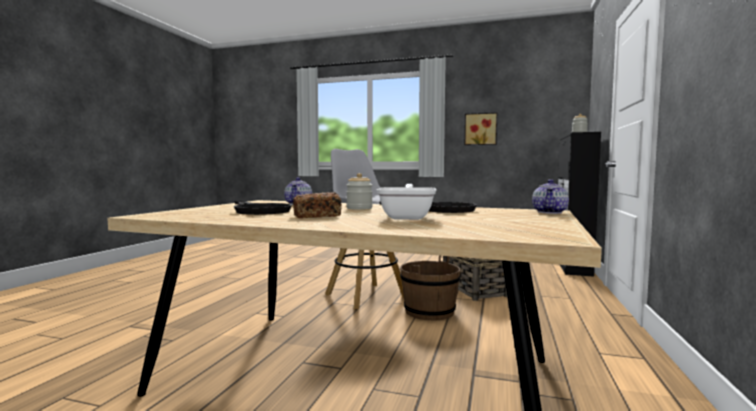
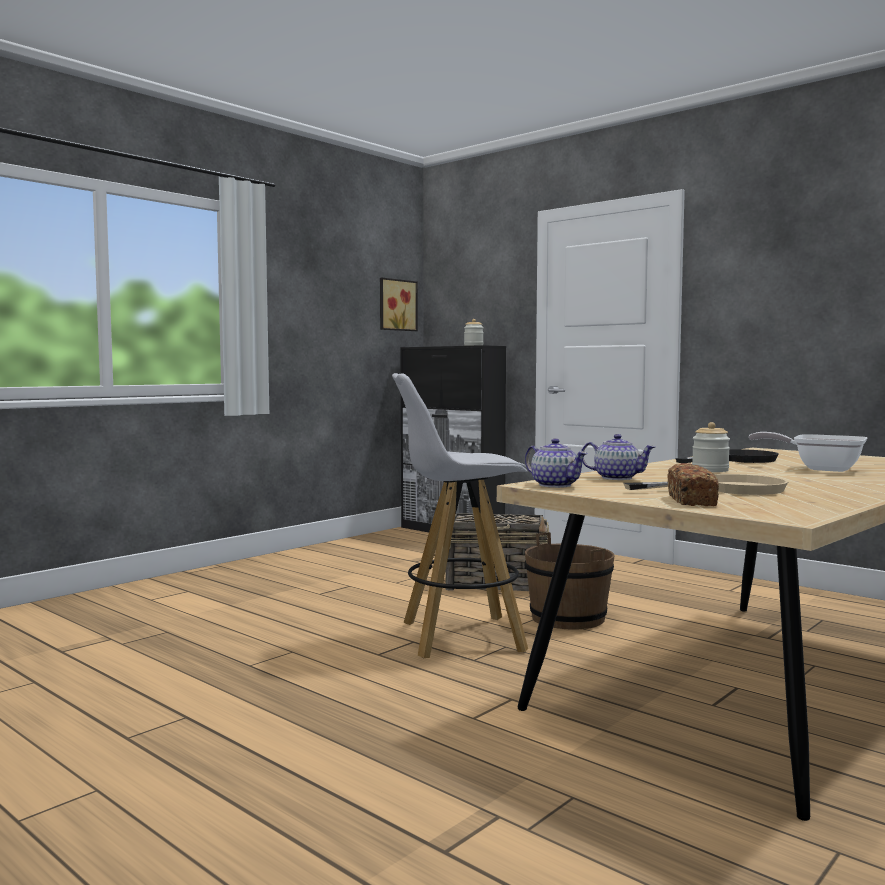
camera: 65 degrees left, 0 degrees up
black frying pan [234,201,292,215] -> beige frying pan [623,474,788,495]
bread [293,192,342,218] -> bread moved to [667,463,719,506]
picture [464,112,497,145] -> picture moved to [380,278,418,331]
teapot [532,179,569,214] -> teapot moved to [525,438,588,488]

